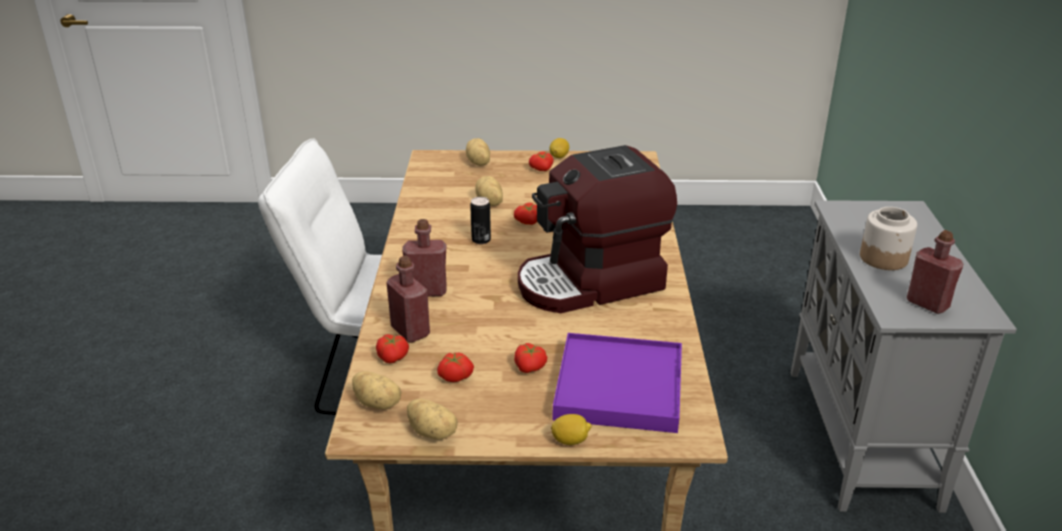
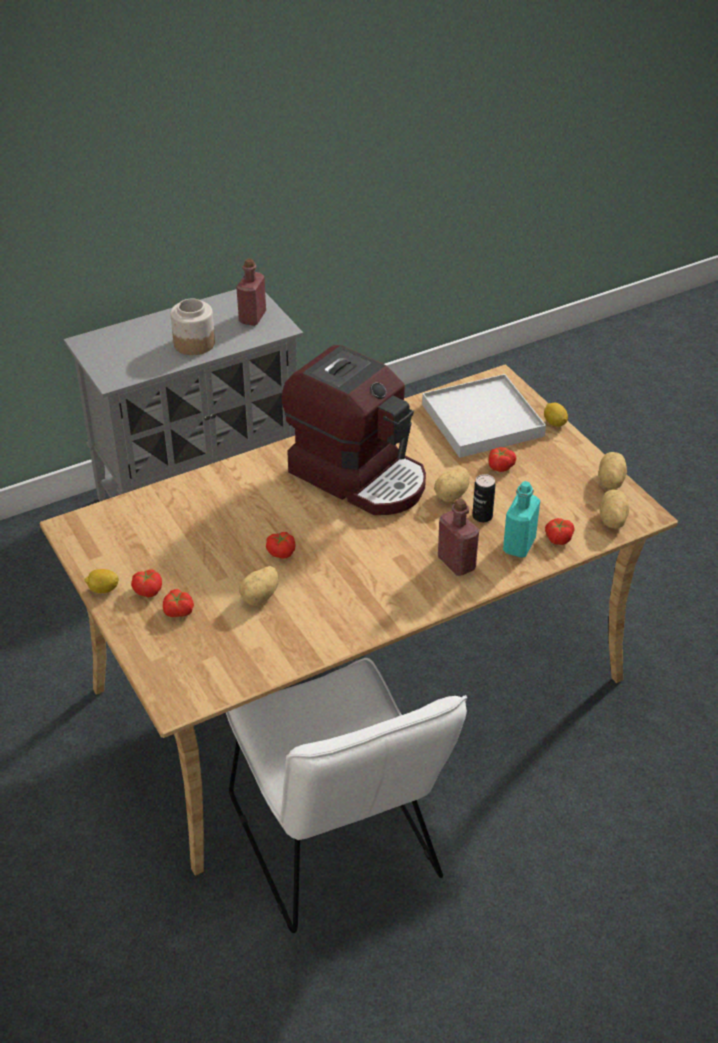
camera: 120 degrees left, 10 degrees up
red bottle [386,256,430,343] -> turquoise bottle [503,481,540,558]
tomato [437,353,474,382] -> tomato moved to [163,589,194,617]
potato [466,138,490,166] -> potato moved to [434,467,469,502]
can [470,197,491,244] -> can moved to [472,474,496,522]
purple tray [552,333,682,433] -> white tray [422,374,546,458]

